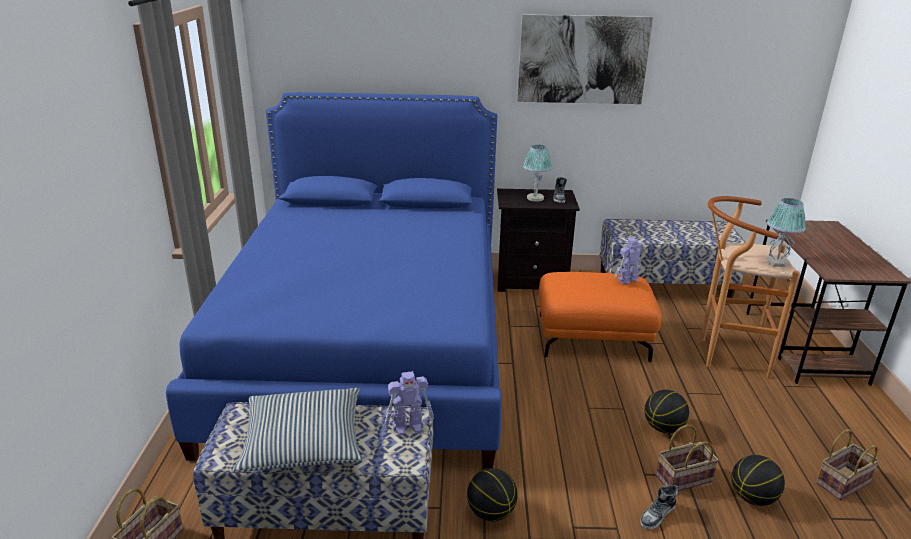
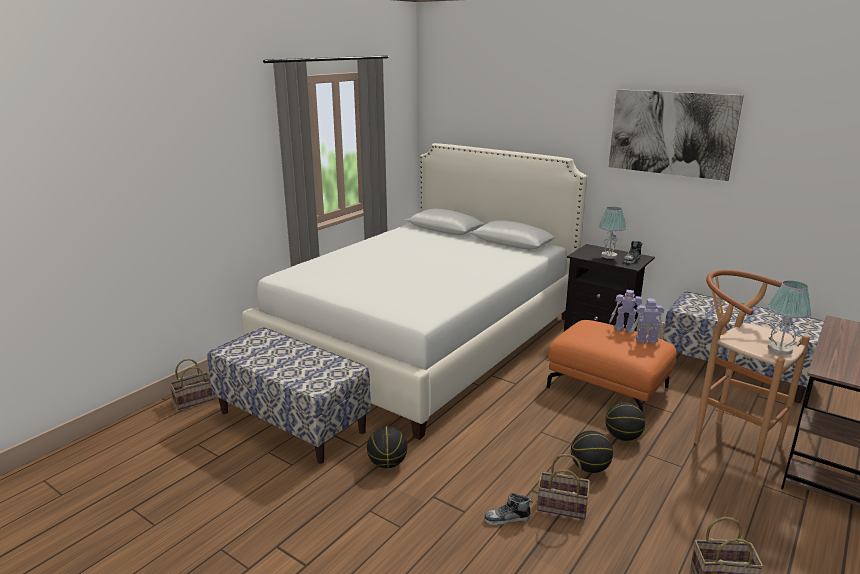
camera: 35 degrees right, 5 degrees down
blue bed [166,92,502,468] -> white bed [242,143,588,440]
pillow [233,388,362,472] -> none
toy robot [385,371,434,435] -> toy robot moved to [609,290,642,333]
basketball [732,455,785,506] -> basketball moved to [605,402,645,441]

